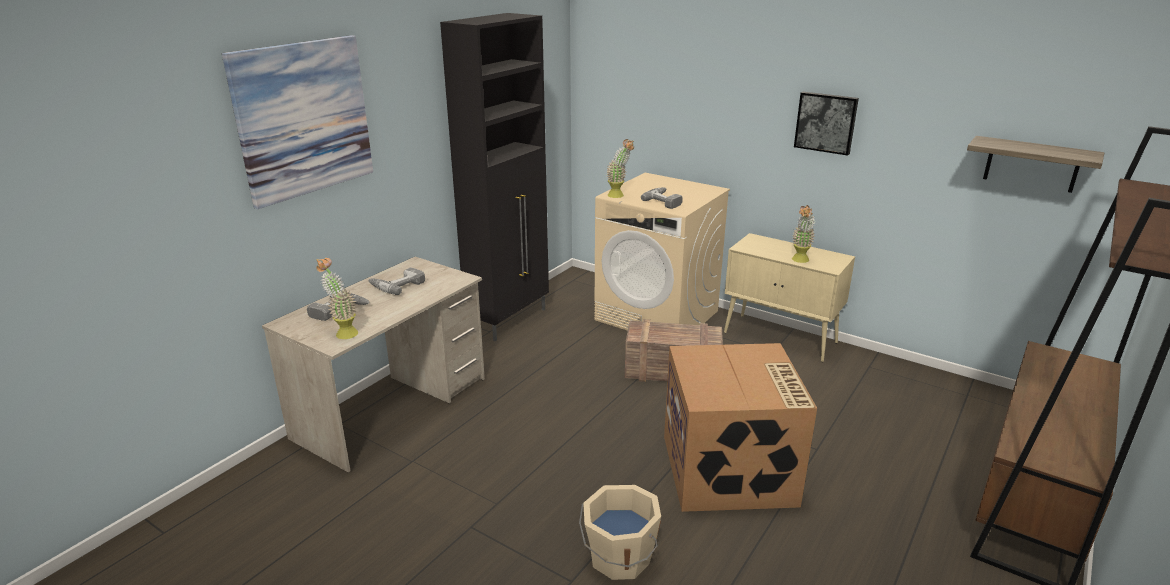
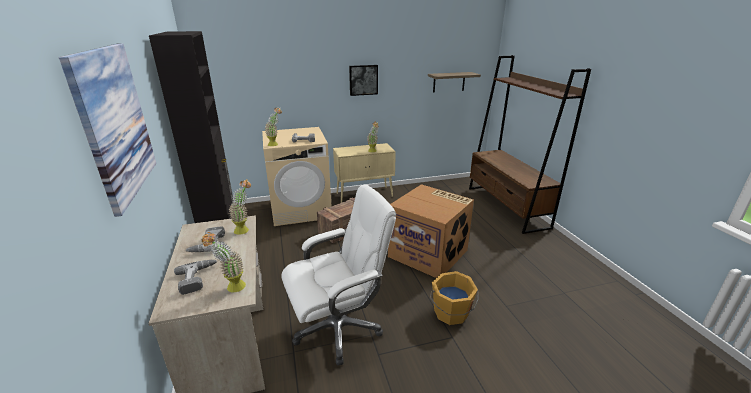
camera: 50 degrees left, 0 degrees up
beige bucket [579,485,661,580] -> orange bucket [430,271,479,325]
none -> potted plant [229,179,251,235]
none -> white office chair [281,184,396,365]

